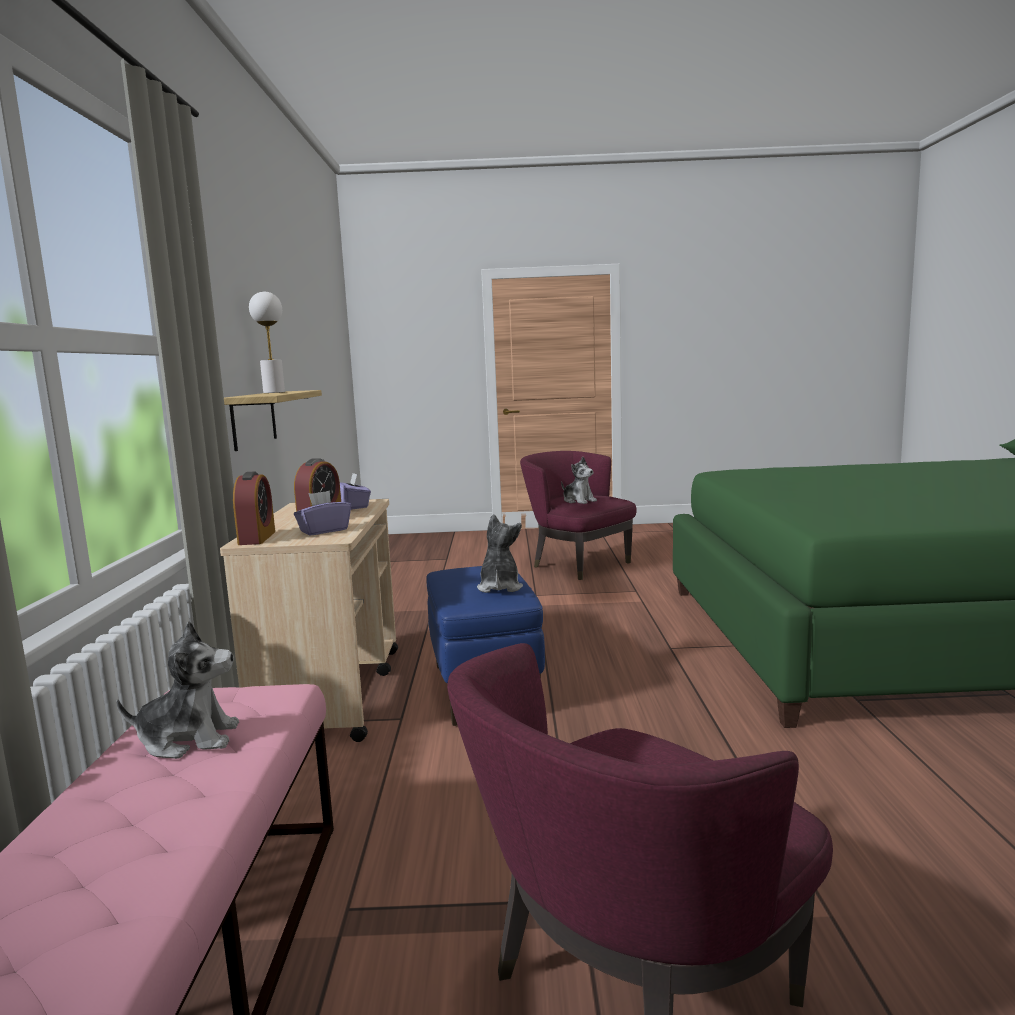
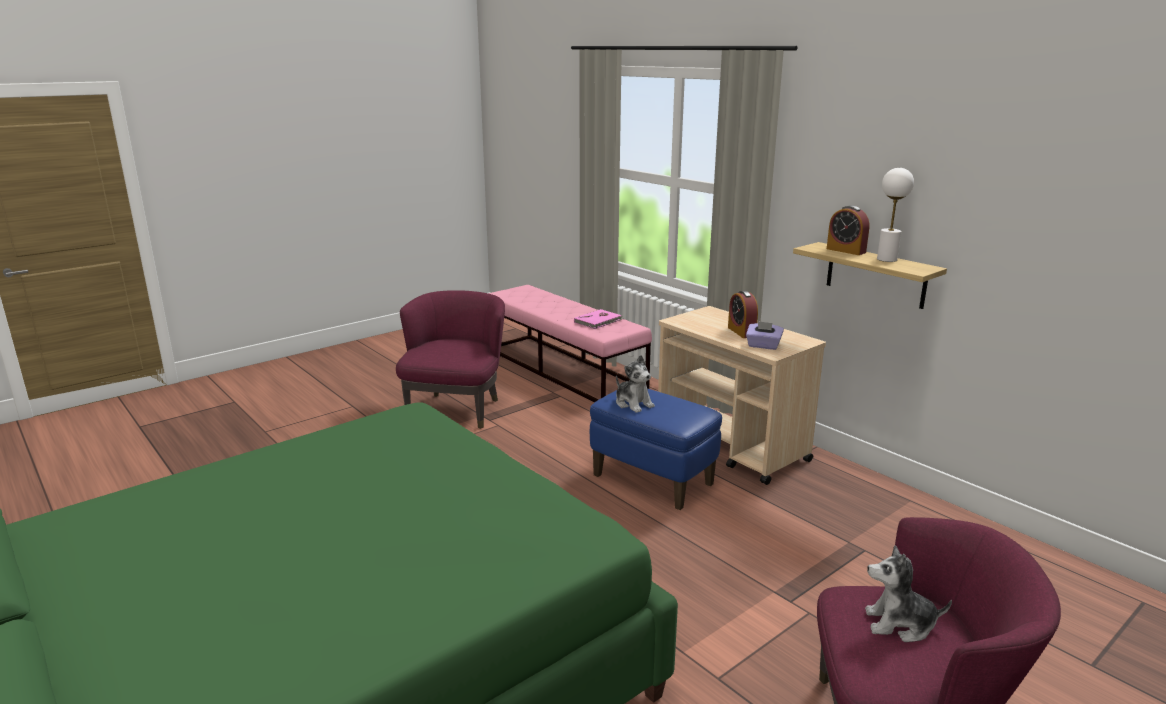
camera: 140 degrees right, 10 degrees up
plush toy [116,621,239,759] -> pink book [574,309,622,329]
alarm clock [233,471,275,545] -> alarm clock moved to [827,205,869,255]
purple tissue box [294,490,351,535] -> none

